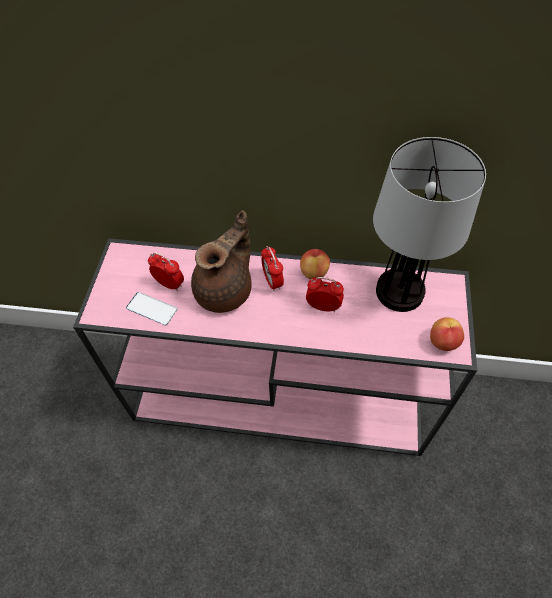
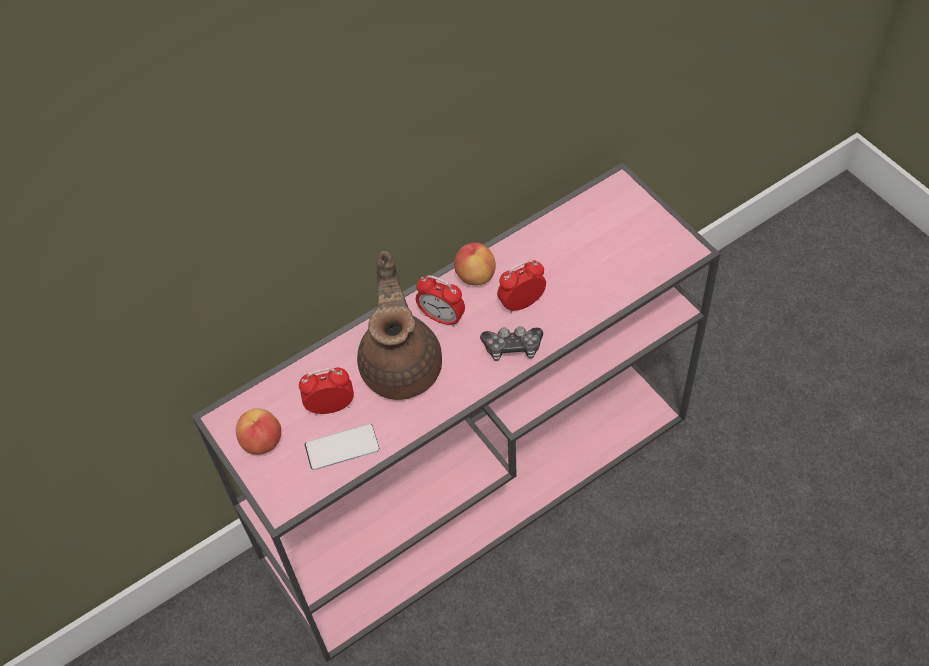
camera: 40 degrees left, 0 degrees up
table lamp [373,137,486,312] -> none
apple [430,317,464,351] -> apple moved to [236,408,281,455]
none -> game controller [480,326,543,361]

